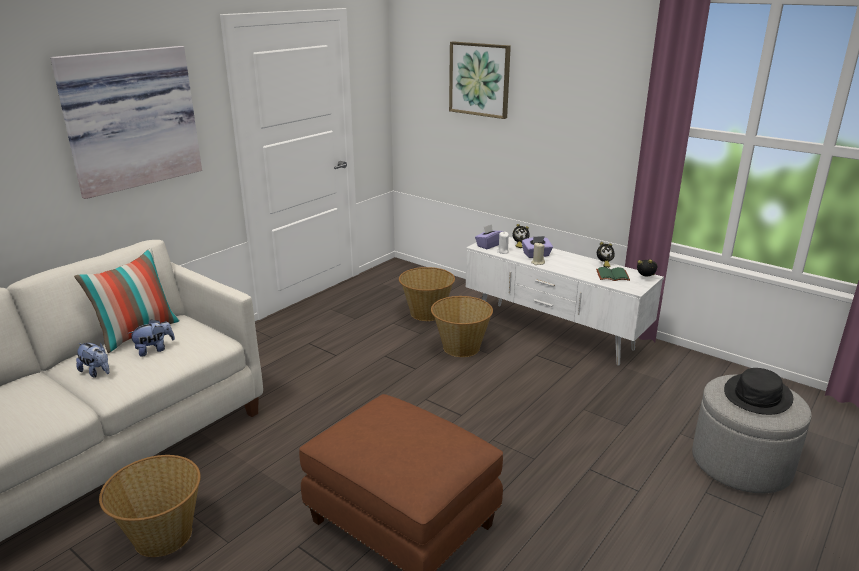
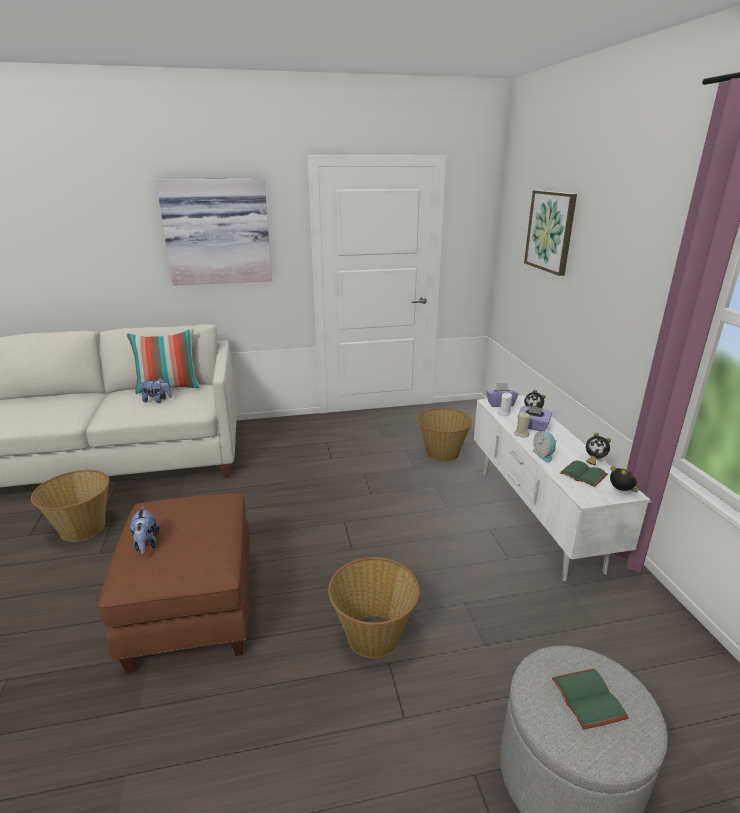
camera: 40 degrees right, 0 degrees up
plush toy [76,342,110,378] -> plush toy moved to [129,506,160,554]
basket [431,296,493,357] -> basket moved to [328,557,420,658]
black hat [724,368,793,415] -> green book [552,669,629,730]
none -> alarm clock [532,431,556,463]

